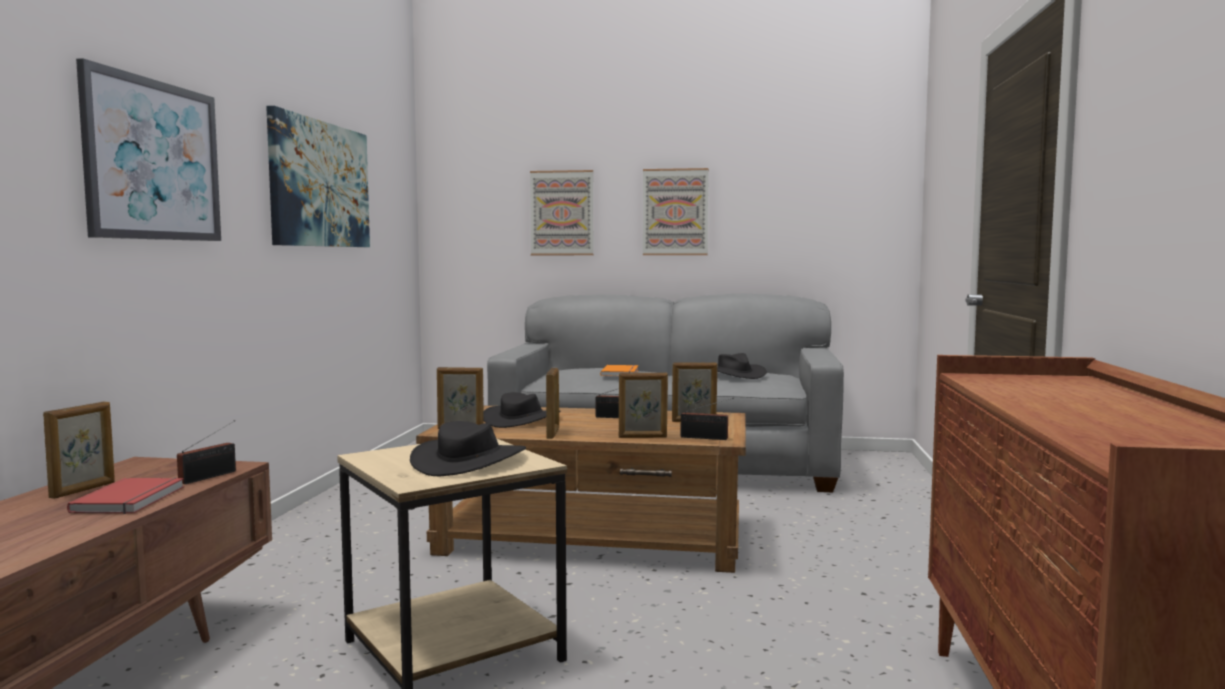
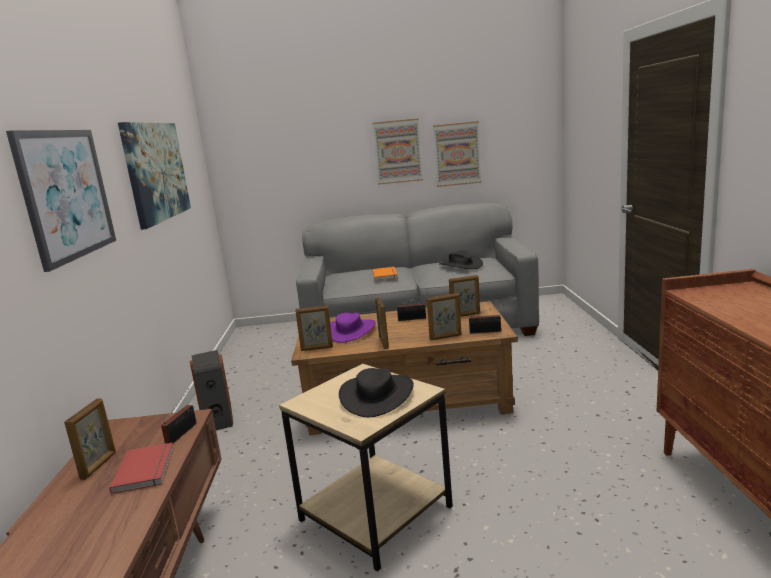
camera: 10 degrees left, 10 degrees up
black hat [483,392,561,428] -> purple hat [330,313,376,343]
picture [530,170,593,255] -> picture moved to [433,121,482,187]
none -> speaker [190,350,233,431]

